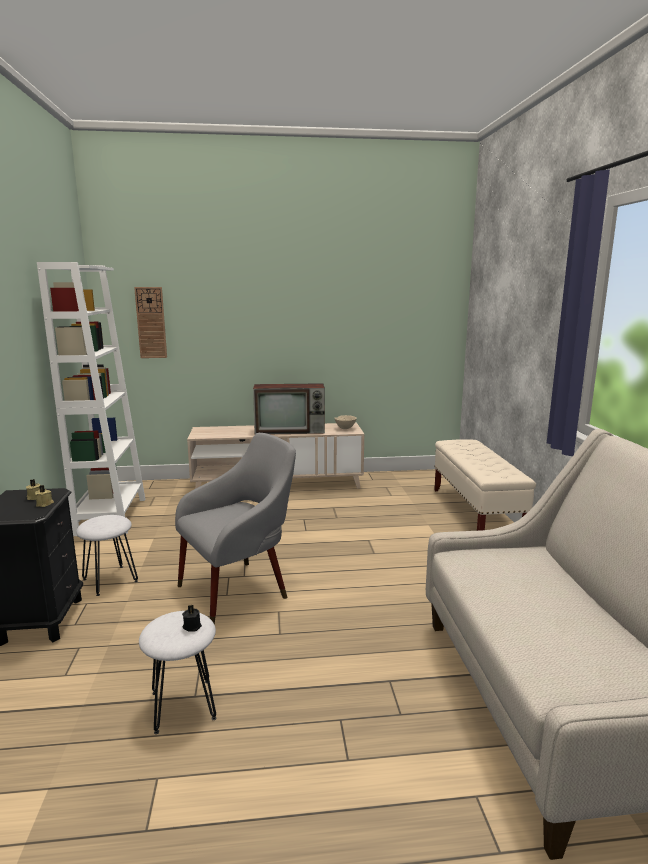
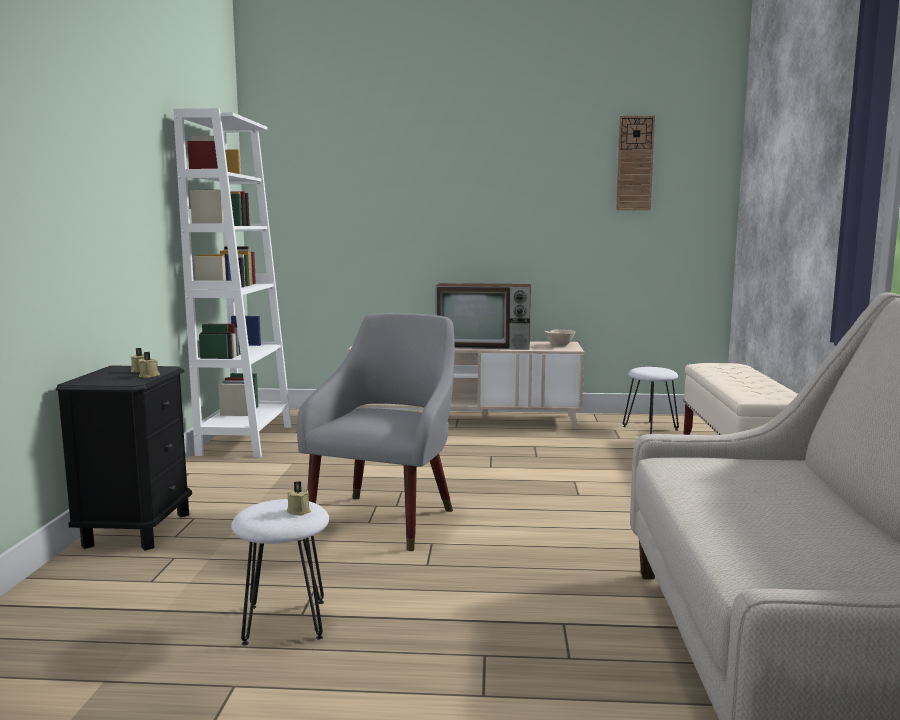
camera: 10 degrees right, 5 degrees down
white stool [76,515,138,596] -> white stool moved to [623,367,679,434]
wall clock [134,287,167,358] -> wall clock moved to [616,115,655,210]
grey armchair [175,433,296,624] -> grey armchair turned 45 degrees counterclockwise [297,313,455,551]
black candle [182,604,202,632] -> beige candle [287,481,311,516]

